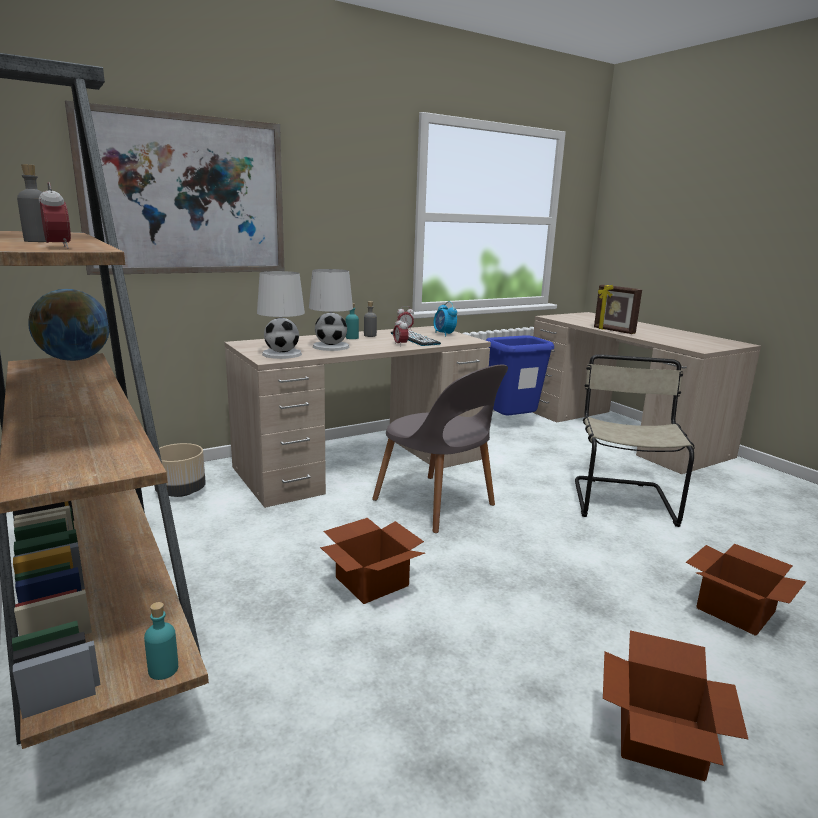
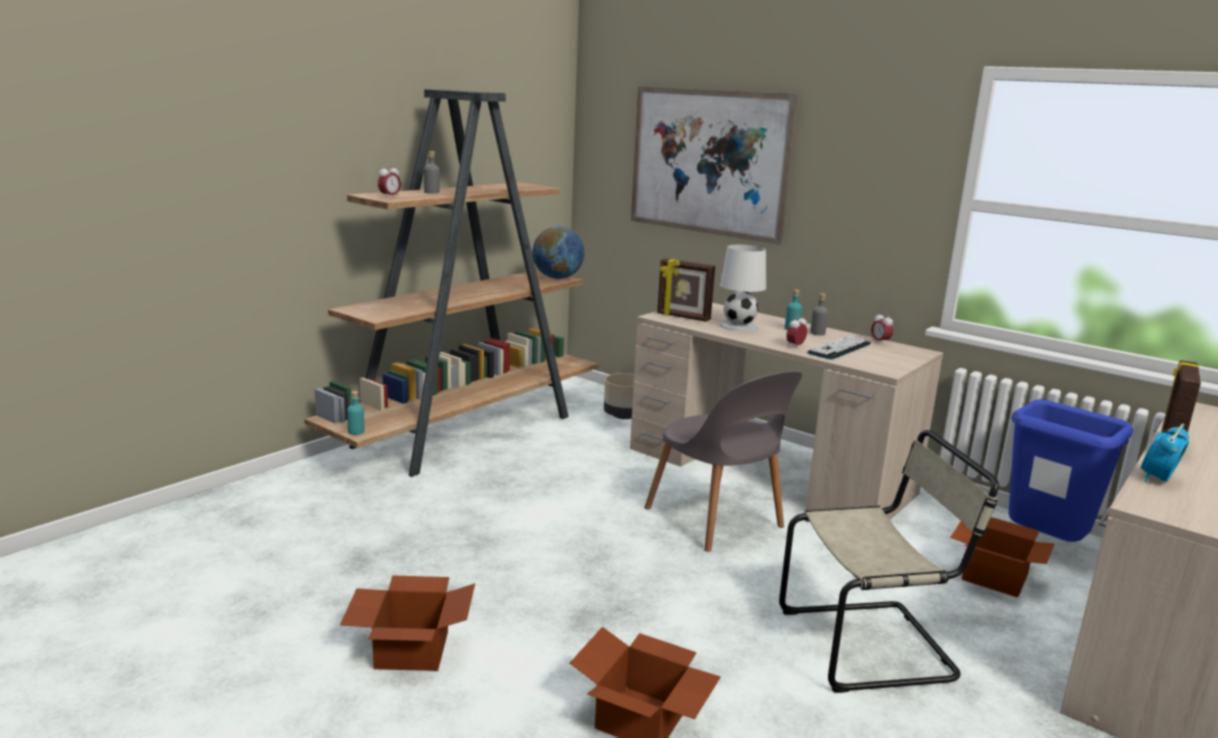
camera: 70 degrees right, 0 degrees up
white table lamp [257,271,305,359] -> picture frame [657,259,715,322]
cardboard box [320,518,425,604] -> cardboard box moved to [950,517,1055,598]
grey chair [372,365,508,533] -> grey chair turned 60 degrees counterclockwise [644,371,802,552]
alarm clock [434,301,457,336] -> alarm clock moved to [1141,424,1189,482]

